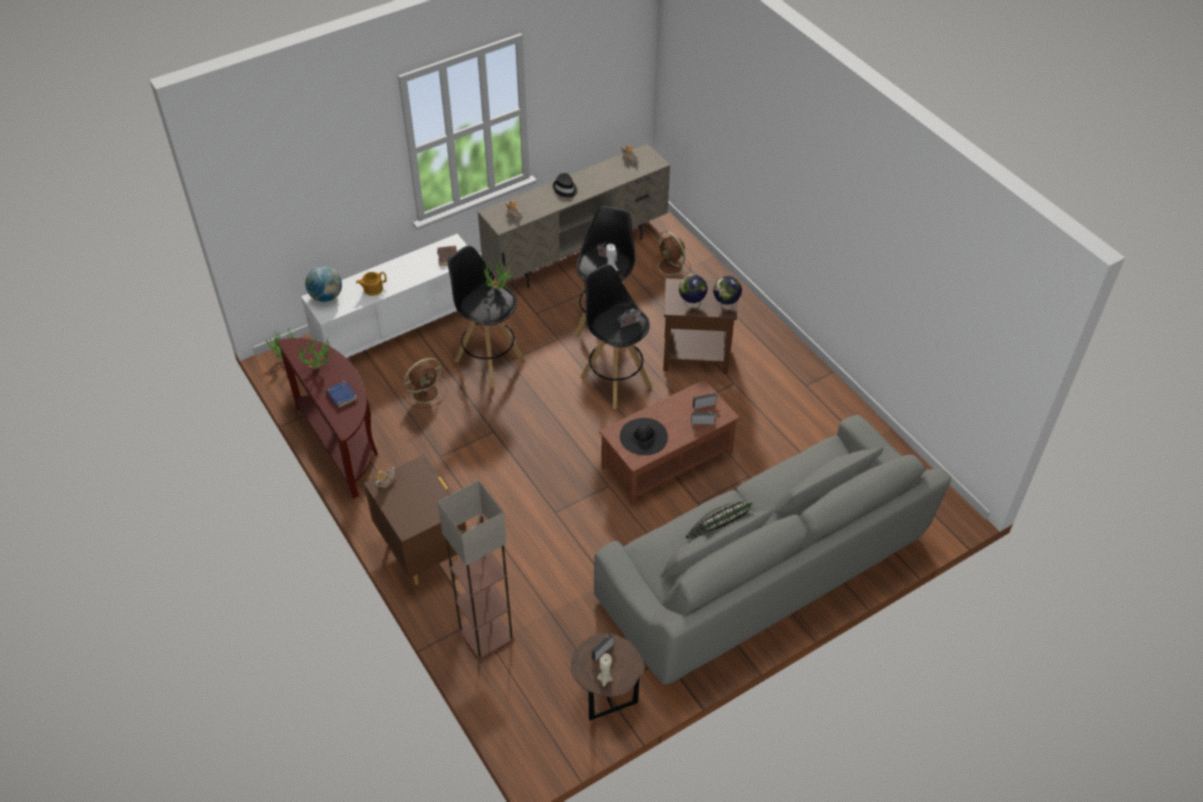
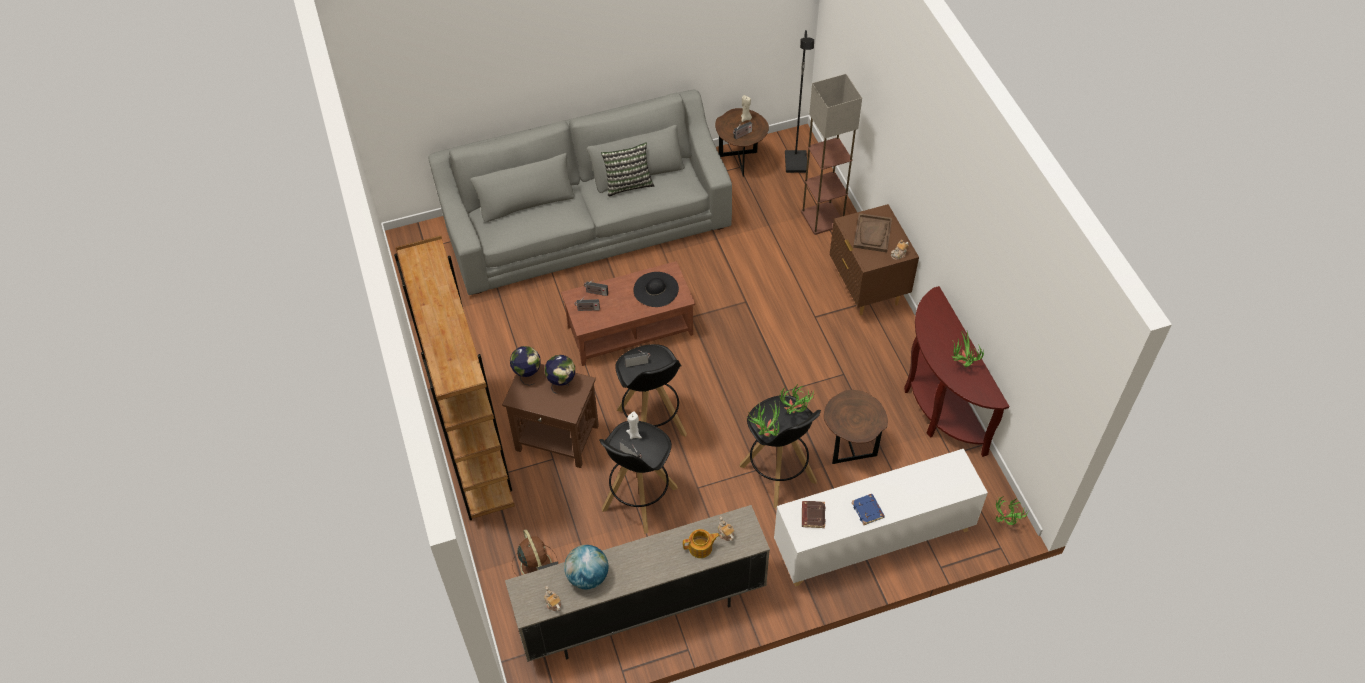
camera: 165 degrees left, 5 degrees up
globe [305,266,342,302] -> globe moved to [564,545,608,589]
blue book [326,381,357,408] -> blue book moved to [852,494,885,525]
teapot [356,272,387,296] -> teapot moved to [683,529,720,558]
brown fan [403,358,447,408] -> brown side table [824,390,888,464]
black hat [553,173,578,197] -> none
none -> brown bookcase [394,236,515,520]
none -> potted plant [780,384,814,414]
none -> black floor lamp [785,30,814,173]
none -> brown tray [853,213,892,252]

